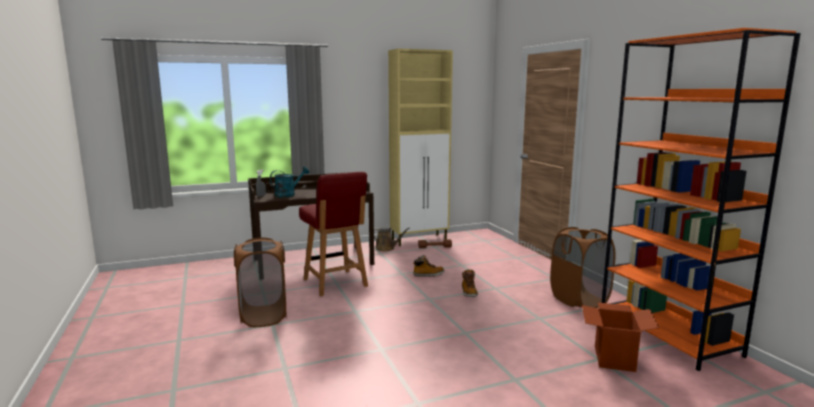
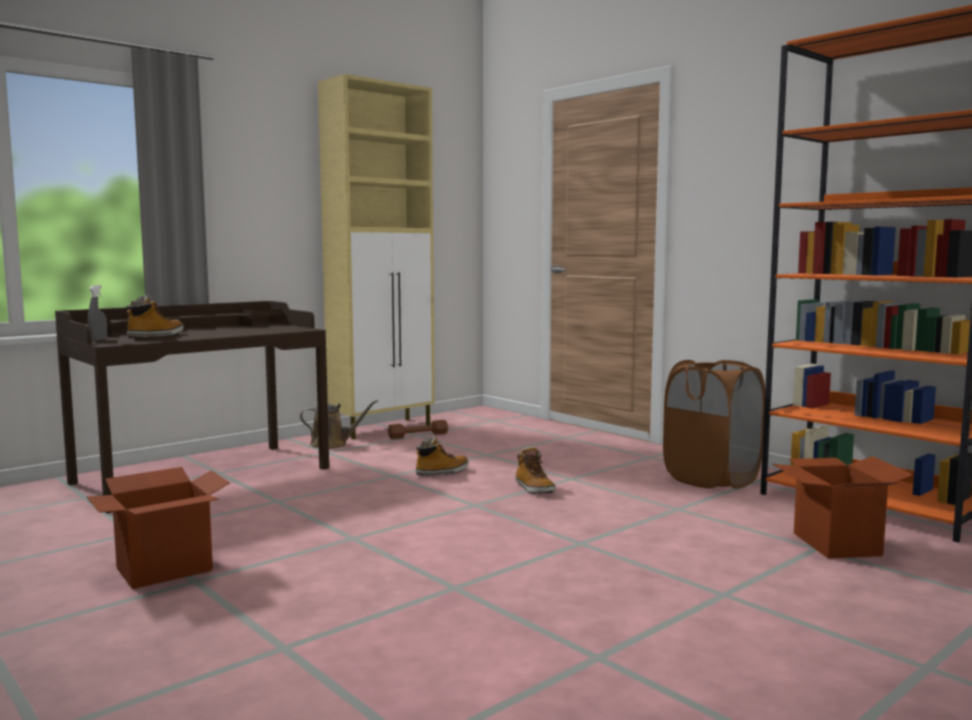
camera: 20 degrees left, 5 degrees down
brown laundry basket [234,238,287,327] -> cardboard box [86,467,230,589]
turquoise watering can [270,167,309,197] -> boot [126,295,184,338]
red chair [299,172,368,296] -> none

